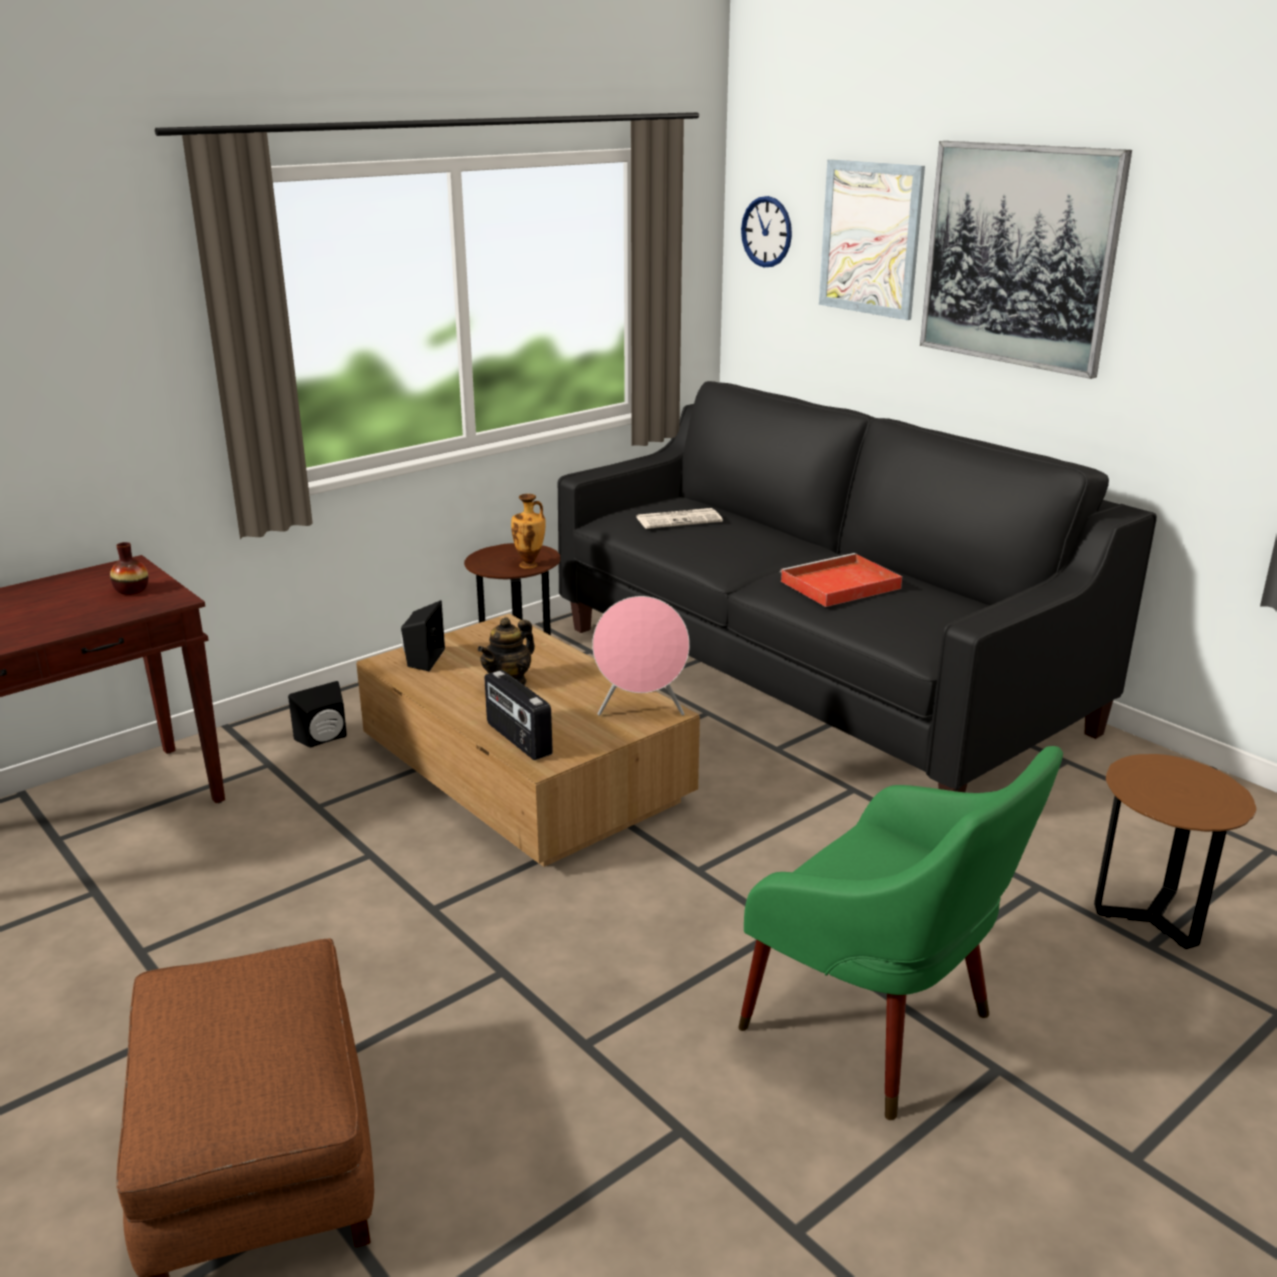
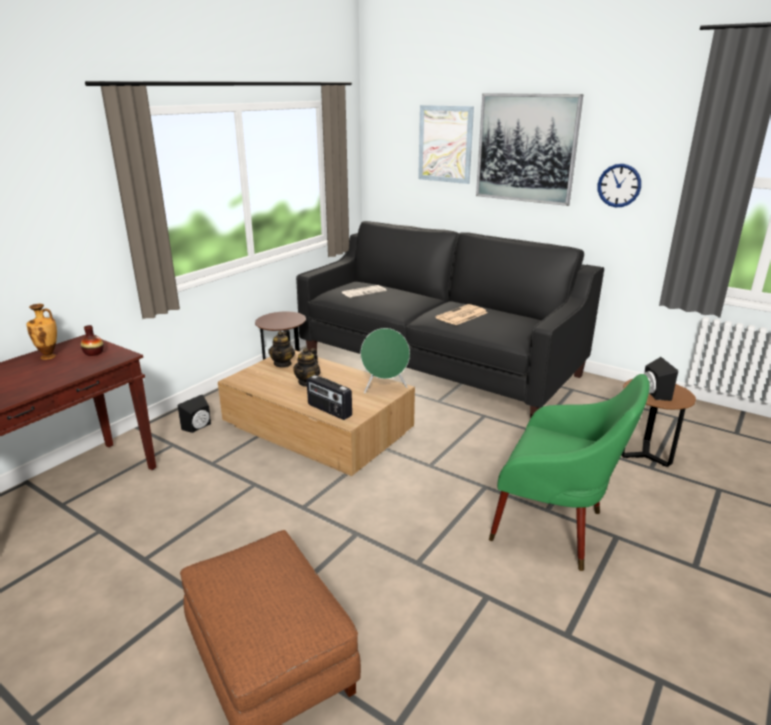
camera: 15 degrees left, 0 degrees up
black speaker [401,600,445,671] -> black speaker moved to [644,357,678,401]
vase [511,494,545,569] -> vase moved to [26,304,57,360]
pink speaker [592,596,690,716] -> green speaker [361,328,410,393]
wall clock [741,196,792,267] -> wall clock moved to [598,164,641,207]
red tray [780,553,902,607] -> newspaper [436,304,487,325]
none -> teapot [268,331,295,368]

